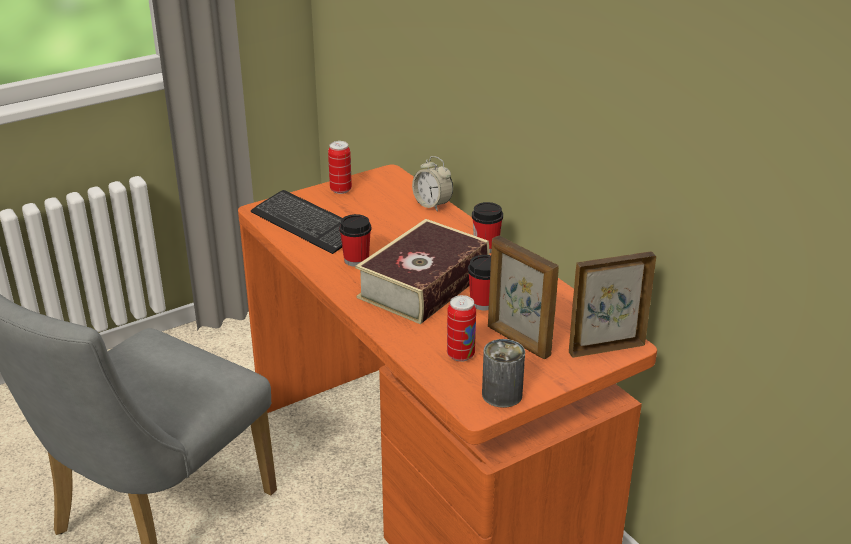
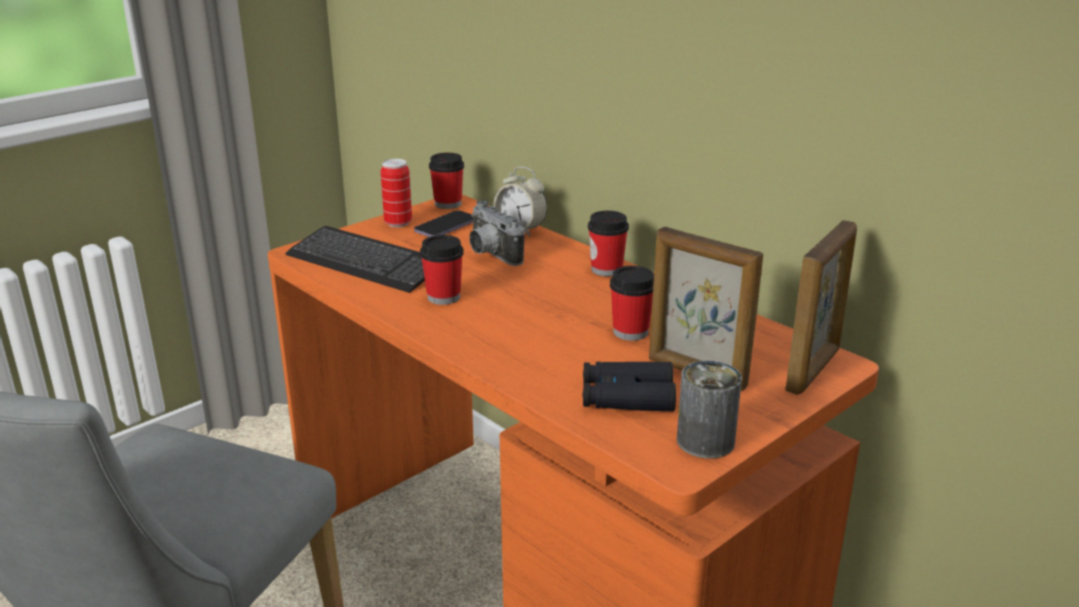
camera: 10 degrees left, 5 degrees down
book [355,219,490,324] -> none
can [447,295,476,362] -> black binoculars [583,362,676,412]
picture frame [569,251,656,358] -> picture frame turned 150 degrees clockwise [785,220,857,395]
none -> phone [414,210,473,237]
none -> cup [429,153,464,209]
none -> camera [469,200,525,266]

